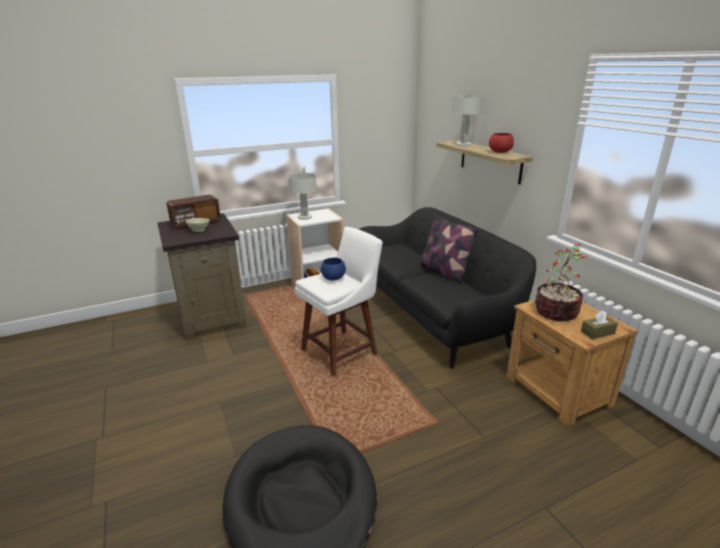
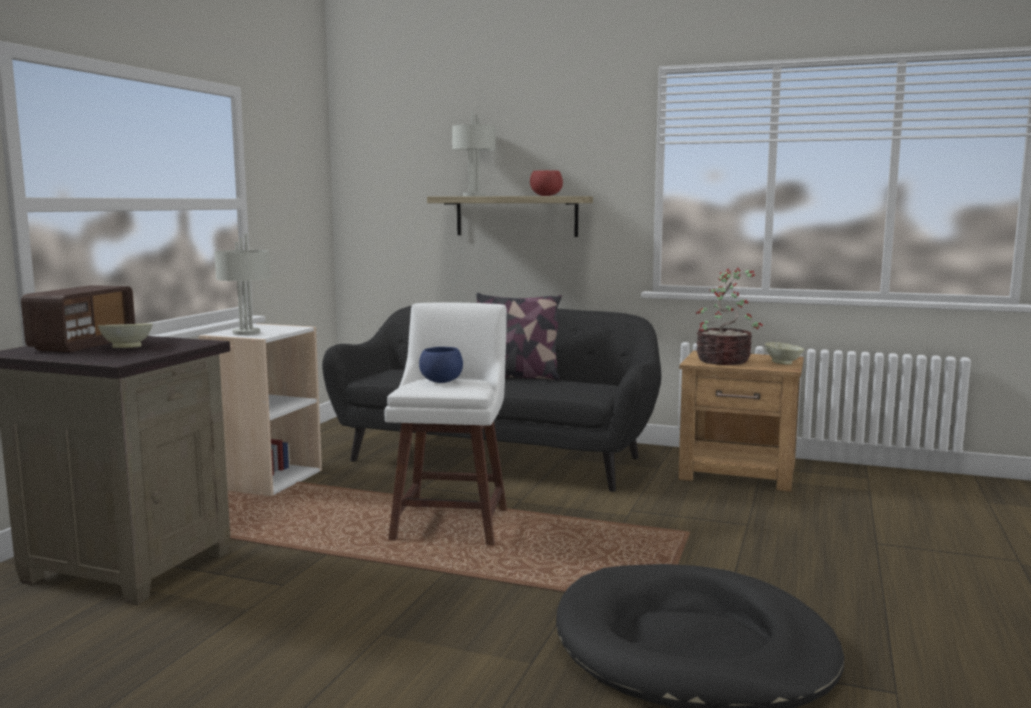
camera: 45 degrees left, 15 degrees down
brown tissue box [581,310,618,339] -> beige bowl [765,342,804,365]

